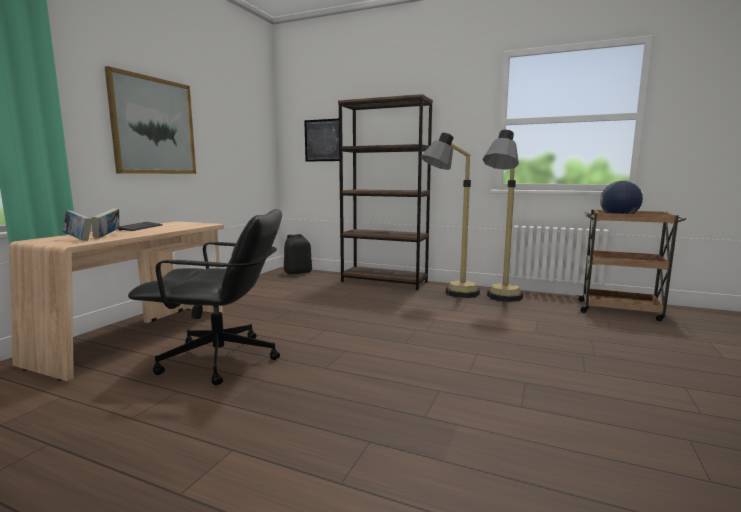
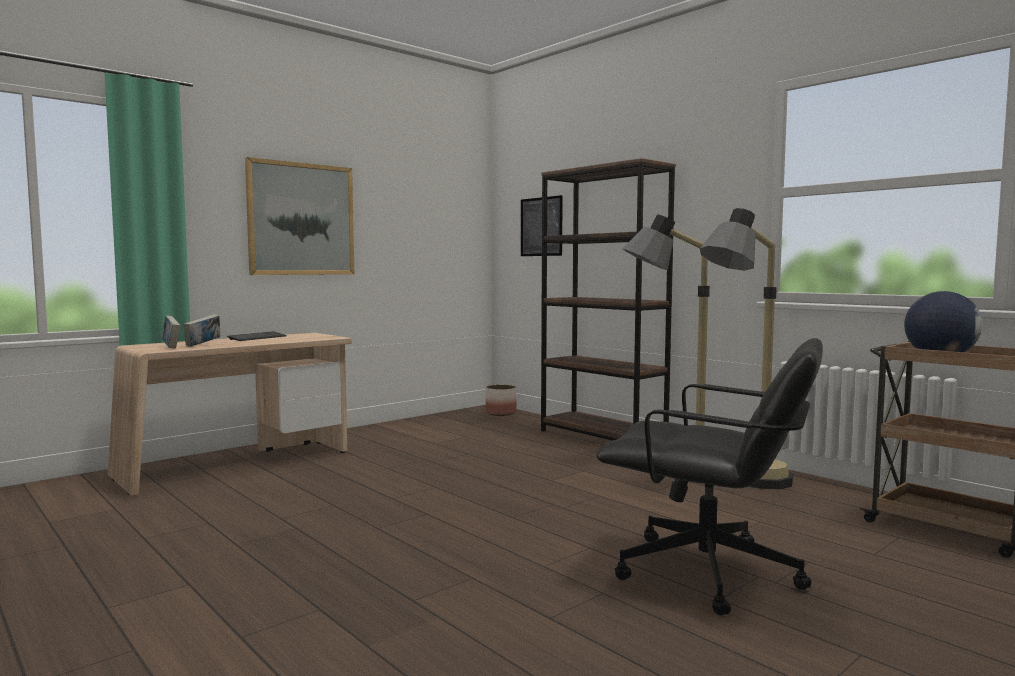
camera: 25 degrees right, 5 degrees down
black office chair [128,209,282,385] -> black office chair moved to [597,338,823,615]
black backpack [284,234,312,274] -> planter [486,384,517,416]

